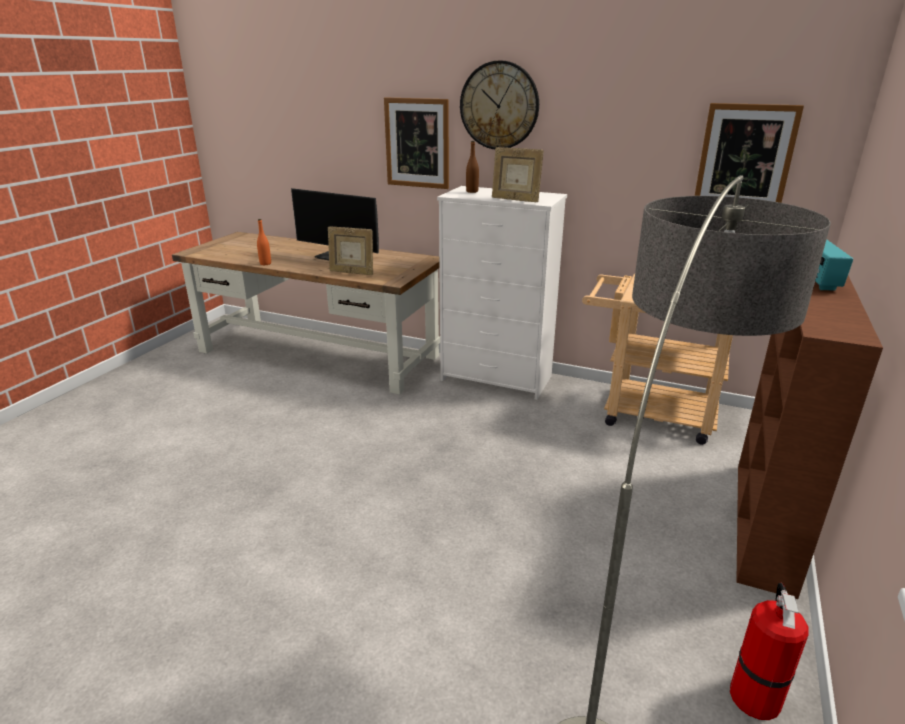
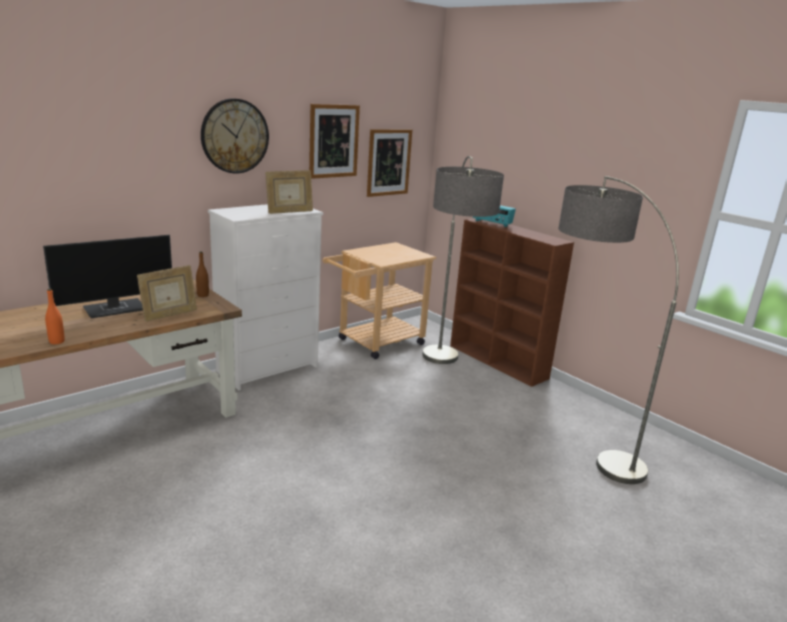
camera: 65 degrees left, 5 degrees down
picture [384,97,449,189] -> picture moved to [309,104,360,179]
brown bottle [466,141,479,193] -> brown bottle moved to [196,252,209,297]
fire extinguisher [730,583,809,720] -> none
none -> floor lamp [422,156,504,364]

